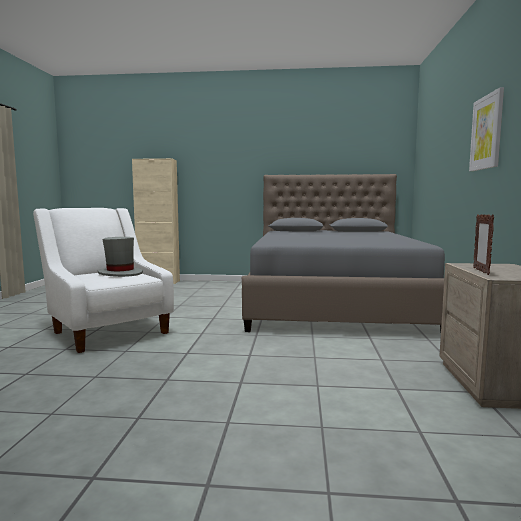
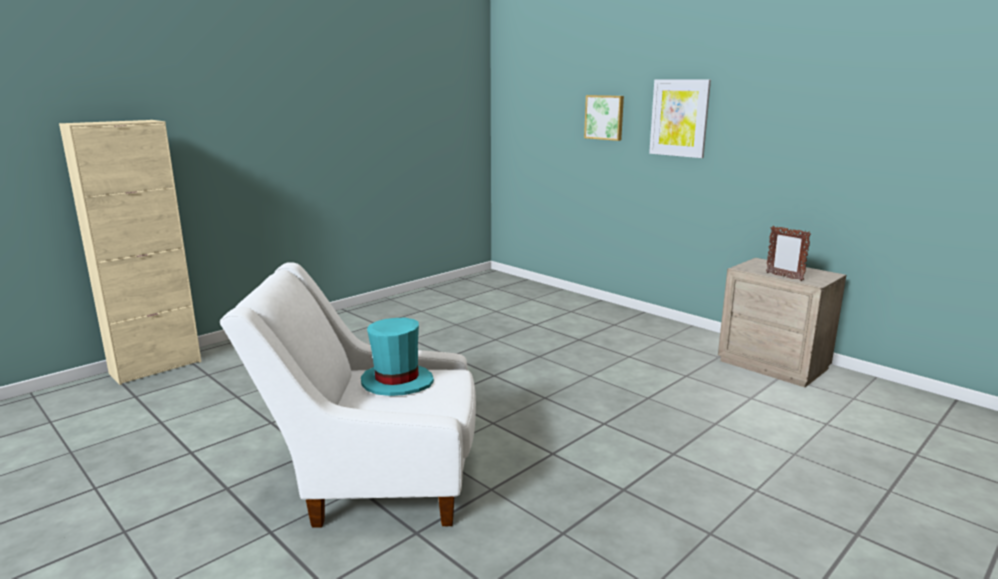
camera: 50 degrees left, 10 degrees up
grey hat [98,237,143,277] -> turquoise hat [361,318,434,396]
grey bed [242,174,445,332] -> none
none -> picture [584,95,624,141]

